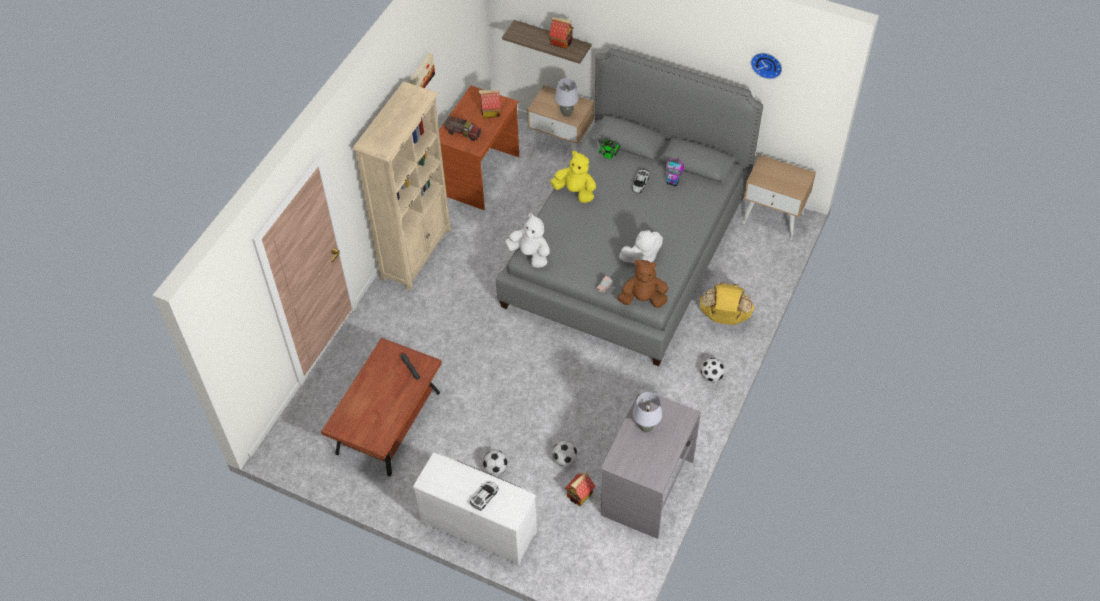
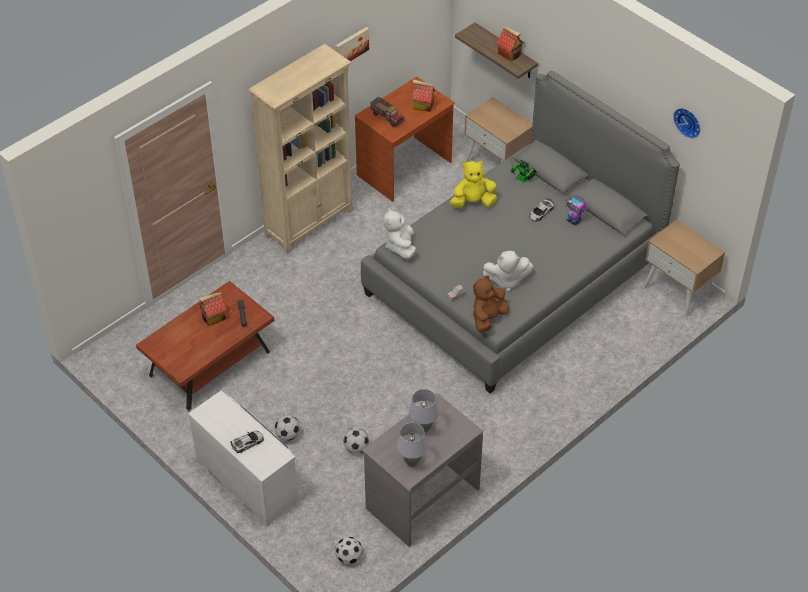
camera: 20 degrees right, 5 degrees down
white plush toy [505,213,550,268] -> white plush toy turned 150 degrees counterclockwise [384,207,416,259]
yellow plush toy [550,151,596,203] -> yellow plush toy turned 60 degrees counterclockwise [450,161,497,208]
grey table lamp [555,78,579,117] -> grey table lamp moved to [397,423,427,467]
toy house [565,471,596,506] -> toy house moved to [199,292,227,326]
brown plush toy [617,259,668,308] -> brown plush toy turned 75 degrees counterclockwise [473,275,509,332]
yellow backpack [699,282,754,325] -> none
football [700,358,725,382] -> football moved to [335,537,363,564]

